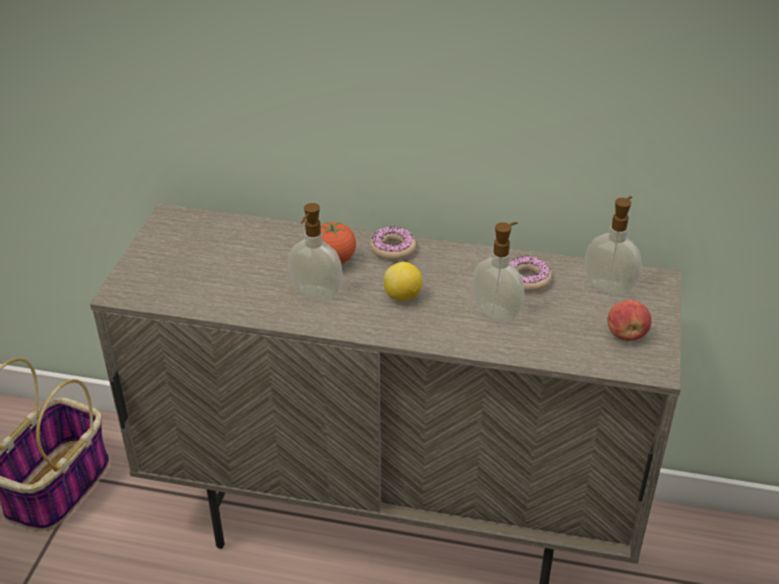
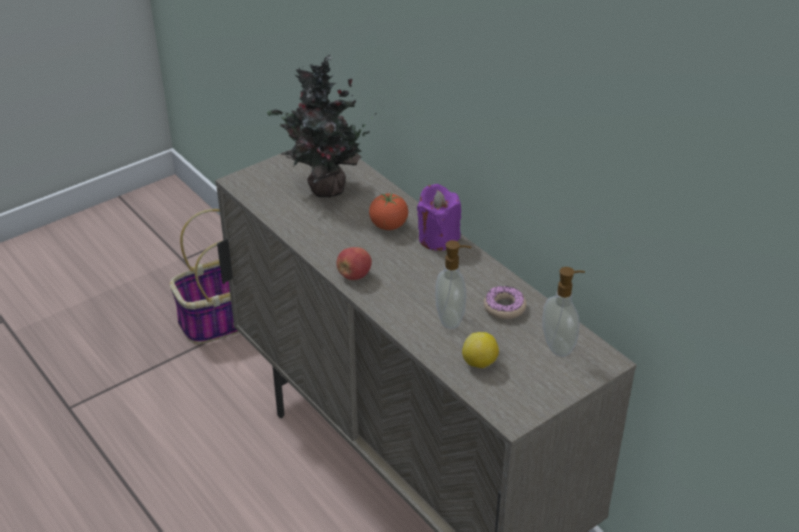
camera: 40 degrees right, 0 degrees up
soap dispenser [288,203,343,301] -> none
donut [370,226,416,261] -> purple candle [417,184,461,251]
lemon [384,262,422,301] -> lemon moved to [462,332,499,368]
apple [607,300,651,341] -> apple moved to [336,247,372,280]
none -> potted plant [267,54,376,197]

